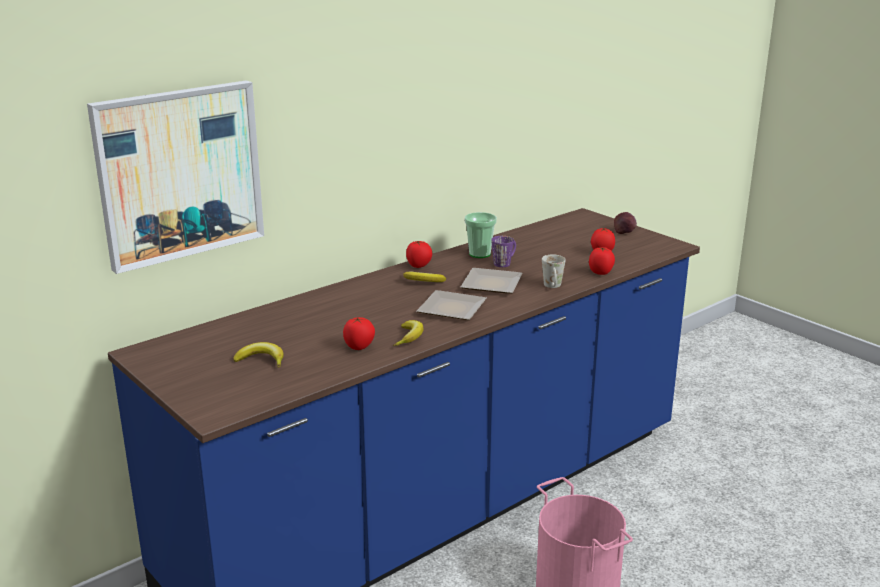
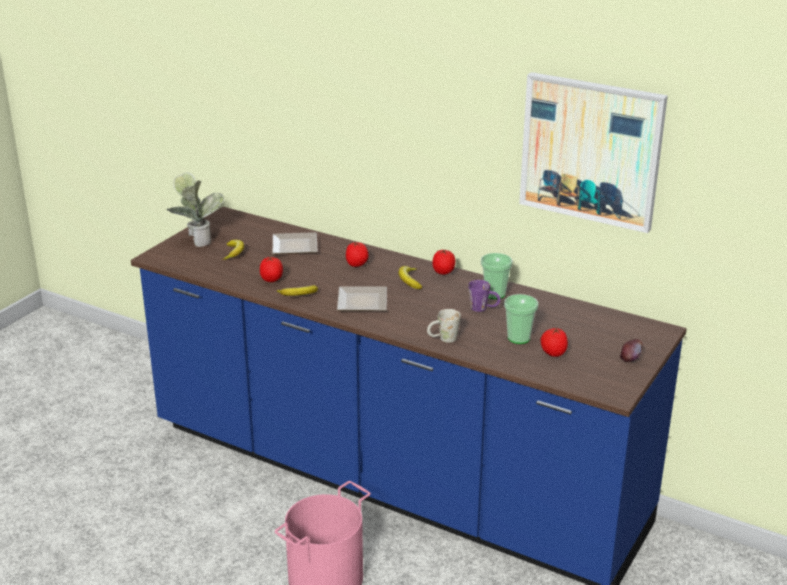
camera: 70 degrees right, 5 degrees up
picture [87,80,264,274] -> picture moved to [519,72,668,233]
plate [461,268,522,294] -> plate moved to [272,232,318,254]
tomato [589,247,615,275] -> tomato moved to [346,242,369,267]
none -> potted plant [166,172,224,247]
none -> cup [504,294,539,344]

